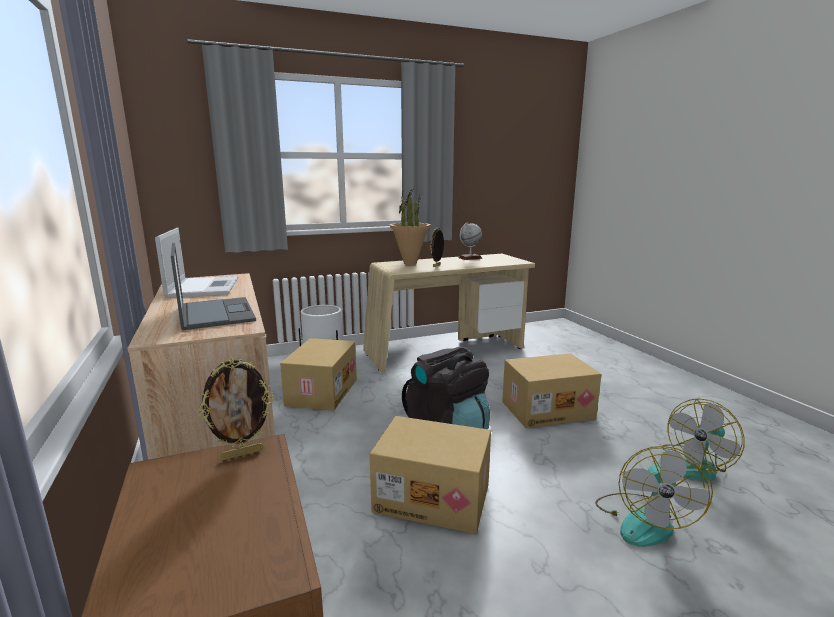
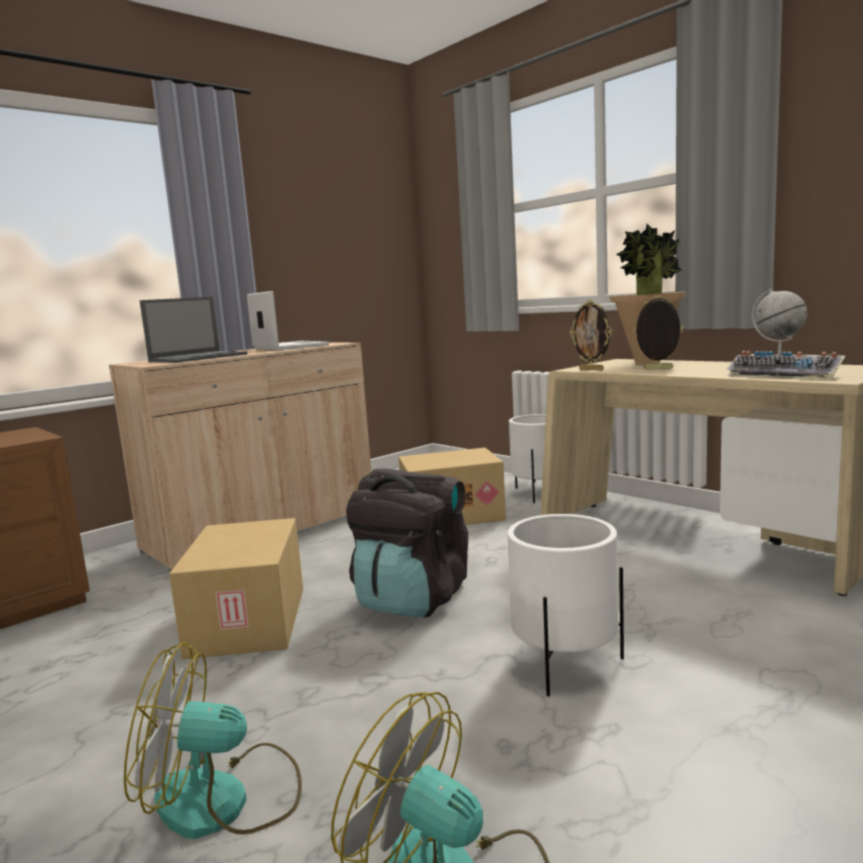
camera: 70 degrees right, 5 degrees down
laptop [155,228,239,298] -> laptop turned 90 degrees counterclockwise [247,291,329,350]
picture frame [198,357,273,460] -> picture frame moved to [570,300,612,370]
cardboard box [502,353,602,428] -> white planter [507,514,624,696]
none -> keyboard [726,351,845,380]

